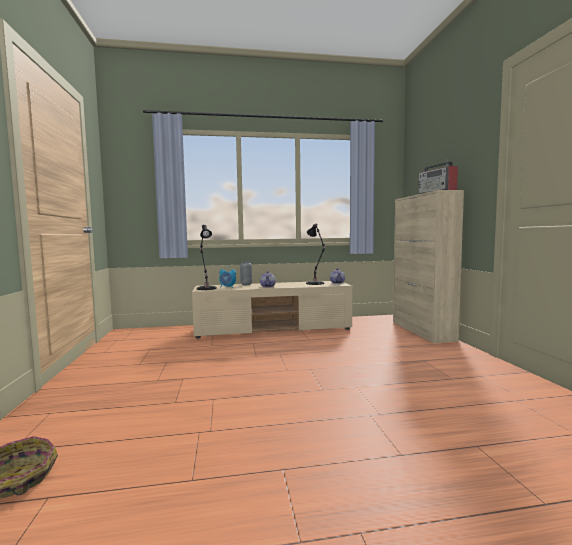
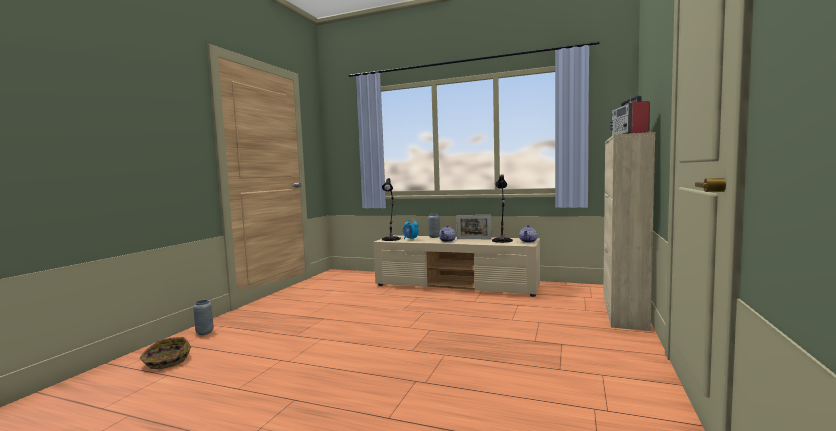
camera: 30 degrees right, 0 degrees up
none -> grey vase [193,300,214,335]
none -> picture frame [457,215,491,239]

